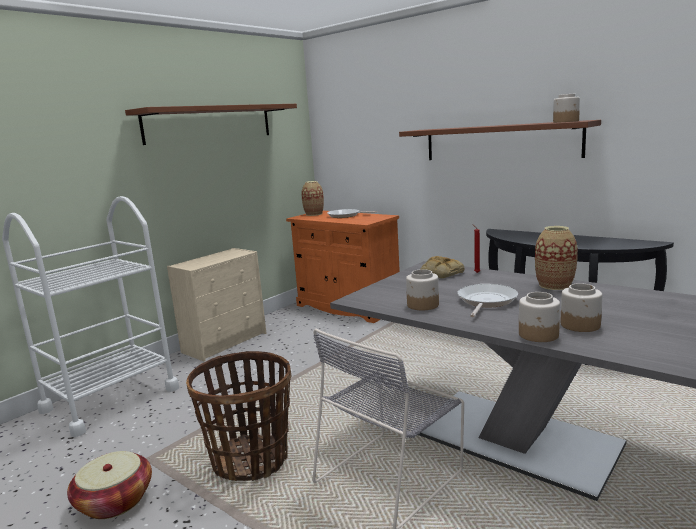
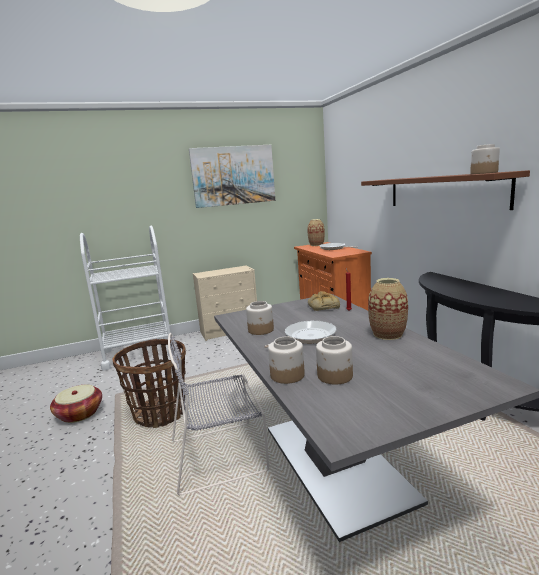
camera: 30 degrees right, 0 degrees up
brown shelf [125,104,297,145] -> picture [189,145,275,208]

